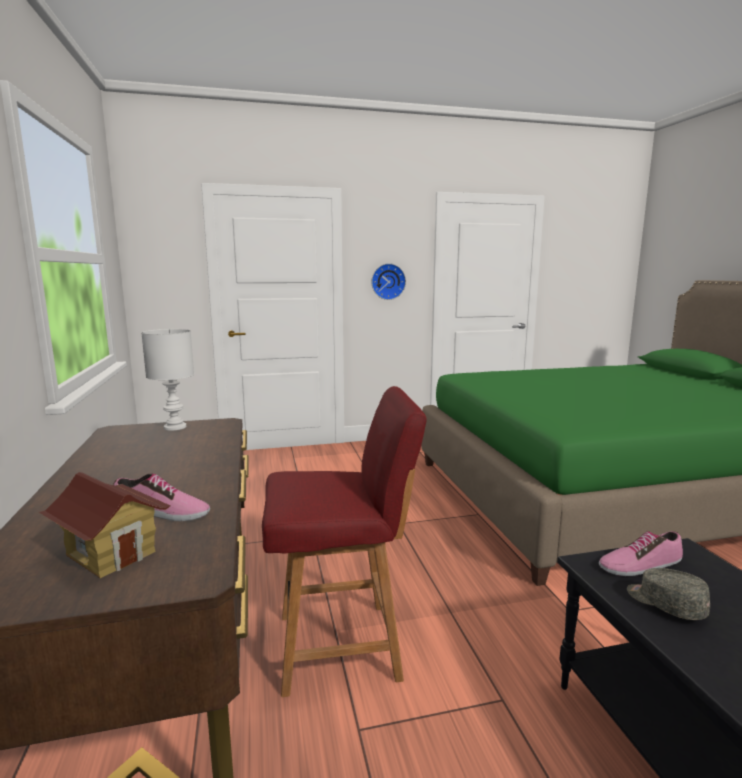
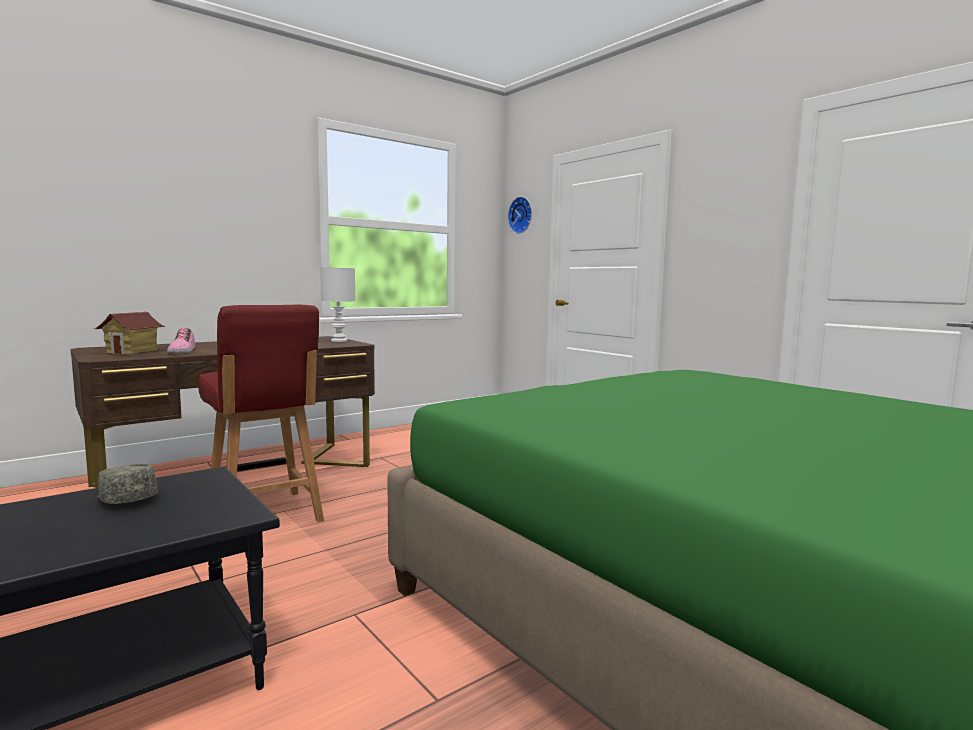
camera: 65 degrees right, 5 degrees down
wall clock [371,263,406,300] -> wall clock moved to [508,197,532,234]
shoe [599,531,683,576] -> none
grey cap [627,568,710,620] -> grey cap turned 75 degrees counterclockwise [97,464,158,504]

